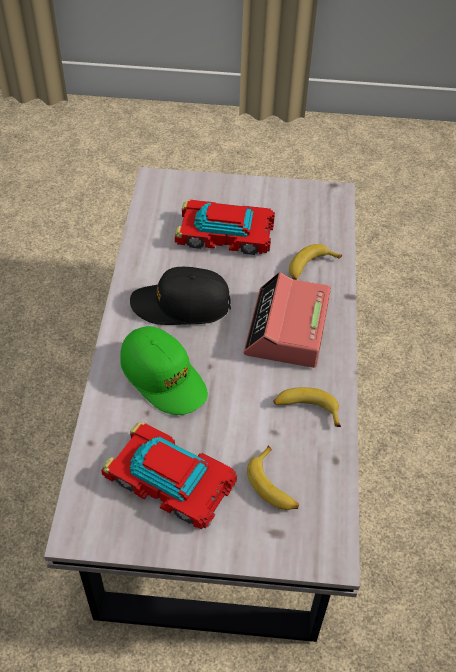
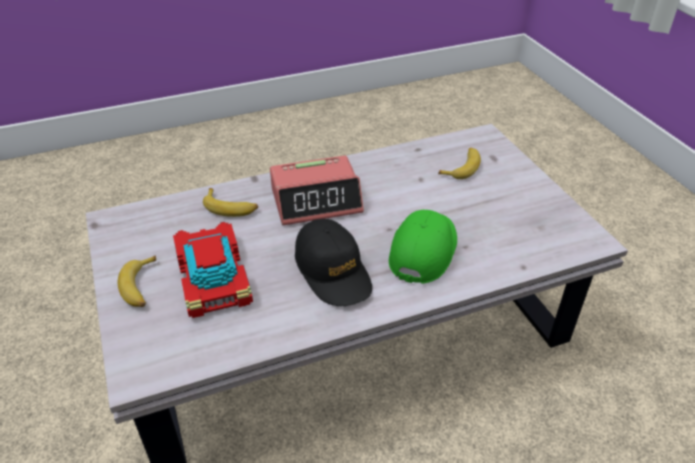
camera: 115 degrees left, 10 degrees down
toy car [101,422,237,530] -> none
banana [273,387,341,427] -> banana moved to [118,256,156,307]

